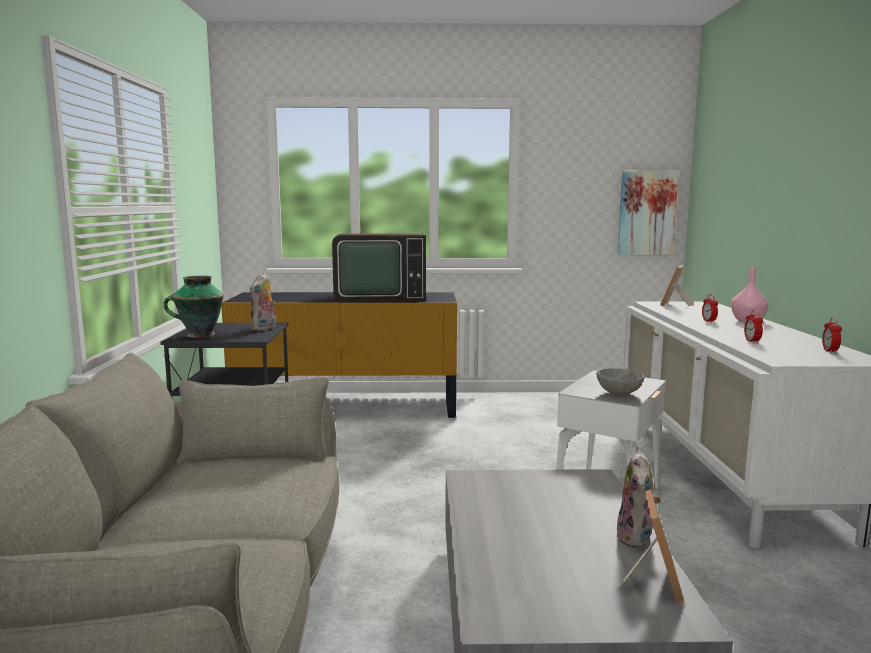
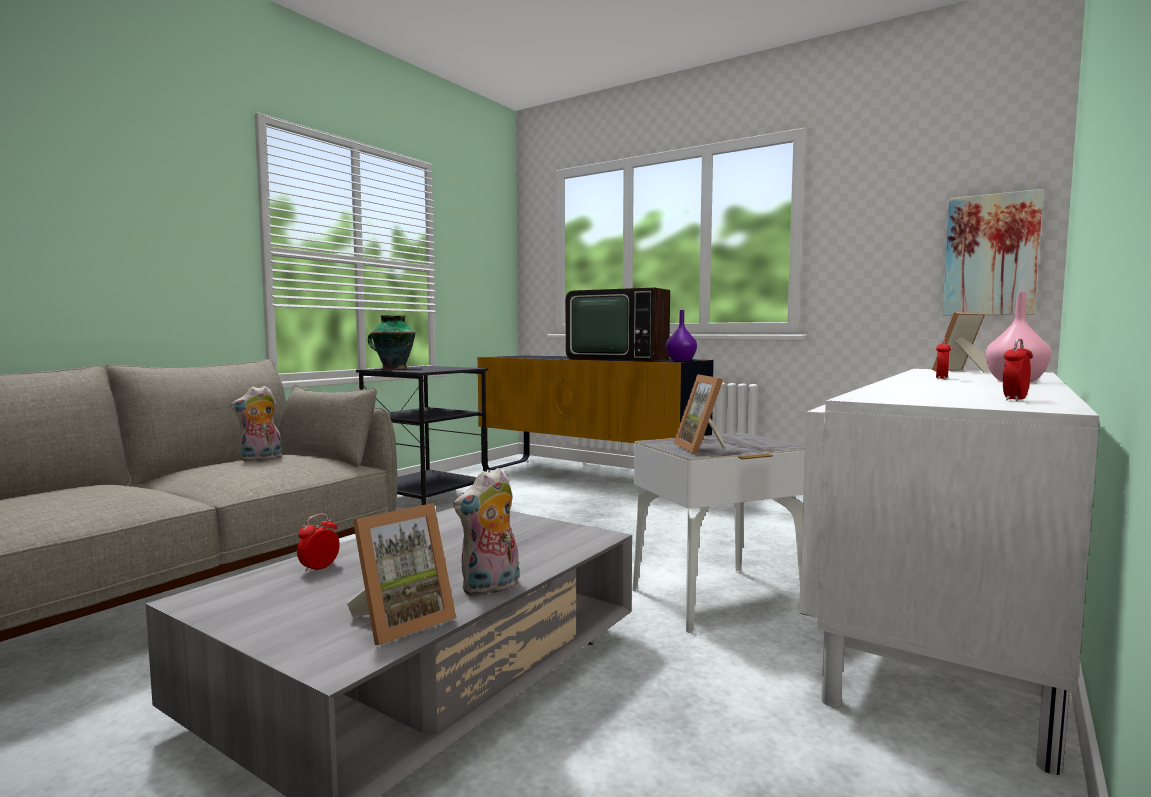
camera: 35 degrees right, 5 degrees down
plush toy [250,273,276,331] -> plush toy moved to [230,386,282,462]
grey bowl [596,368,644,395] -> picture frame [674,374,725,454]
alarm clock [744,310,763,343] -> alarm clock moved to [297,514,340,573]
none -> purple vase [666,310,697,361]

